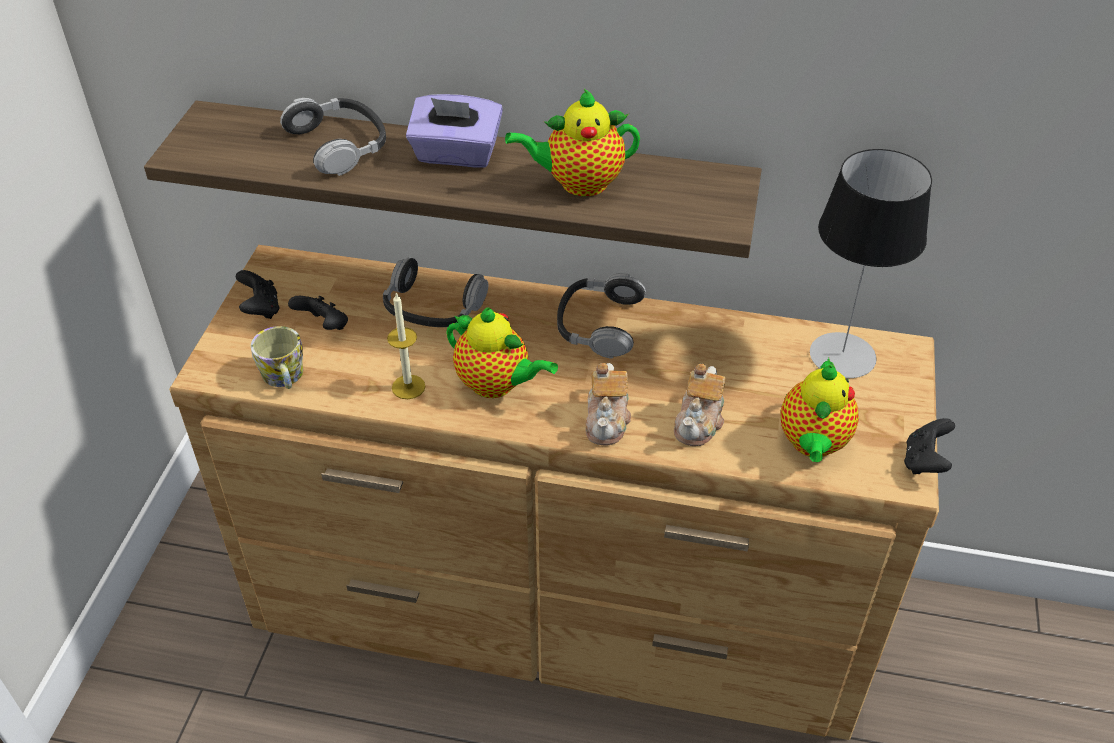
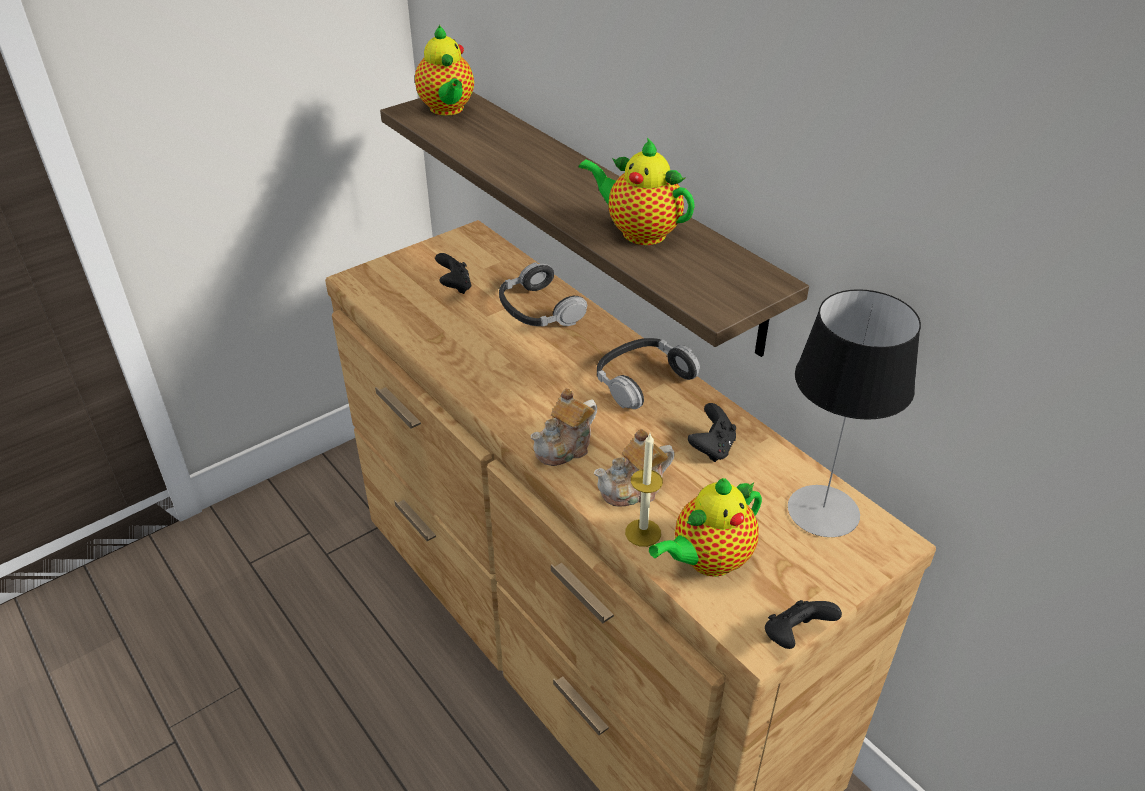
camera: 40 degrees right, 5 degrees down
black game controller [236,270,280,319] -> black game controller moved to [688,403,736,462]
mug [251,326,303,389] -> none
headphones [280,98,386,176] -> none
candle [387,293,426,399] -> candle moved to [625,434,663,547]
purple tissue box [406,94,503,168] -> none
teapot [446,307,558,398] -> teapot moved to [415,25,474,116]

